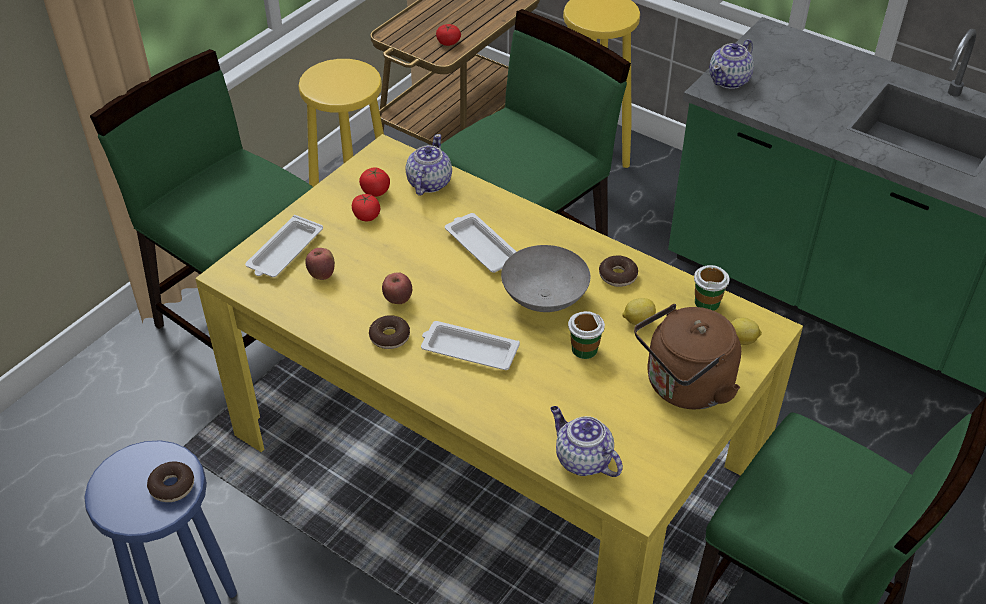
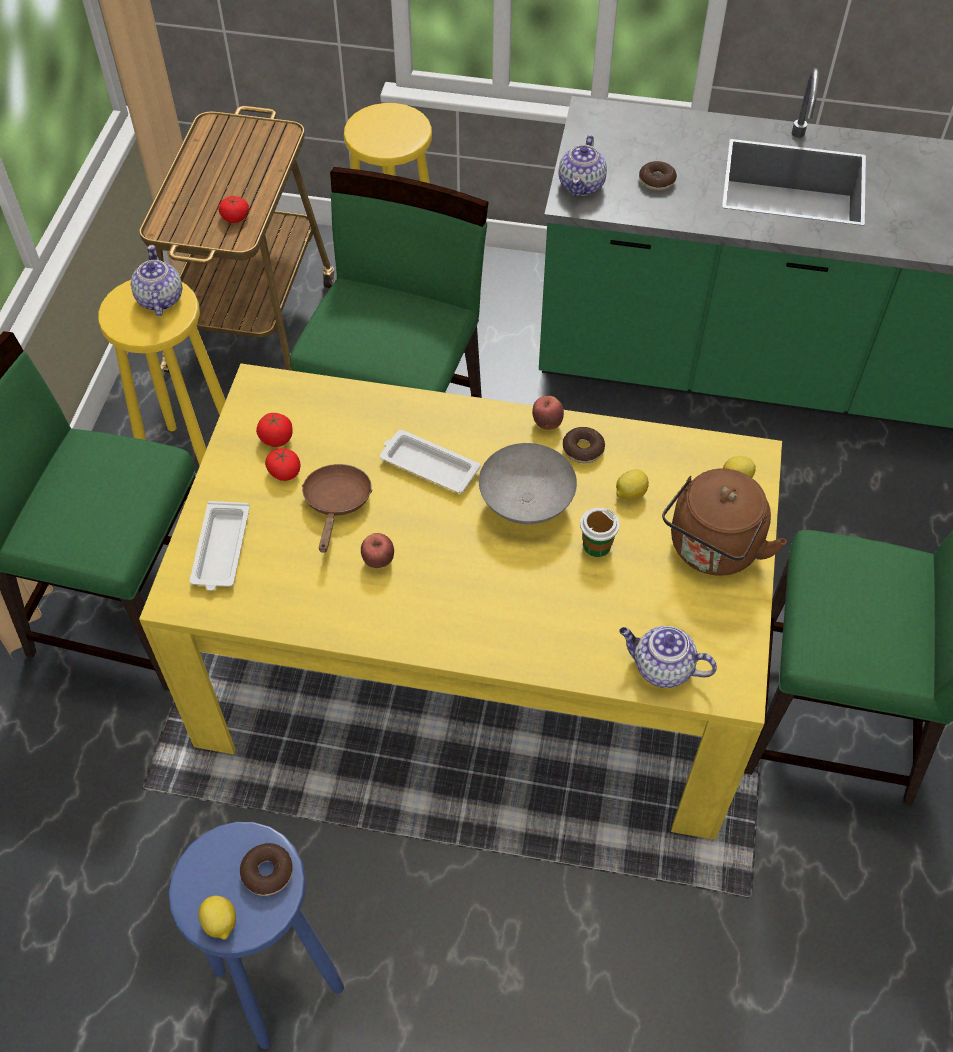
camera: 25 degrees left, 10 degrees up
apple [305,248,335,280] -> apple moved to [532,396,564,430]
donut [369,315,410,349] -> donut moved to [639,161,677,190]
teapot [406,134,452,196] -> teapot moved to [131,245,183,316]
white tray [421,321,520,370] -> none
cup [694,265,730,311] -> none
none -> lemon [198,895,236,940]
none -> brown frying pan [301,464,373,553]

